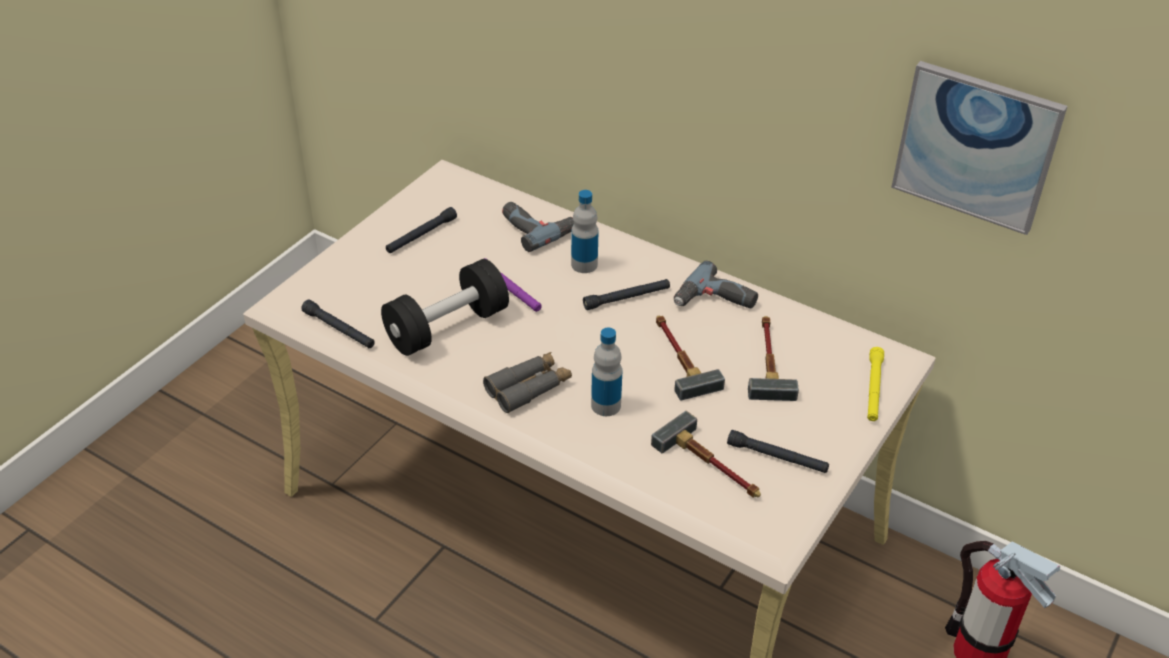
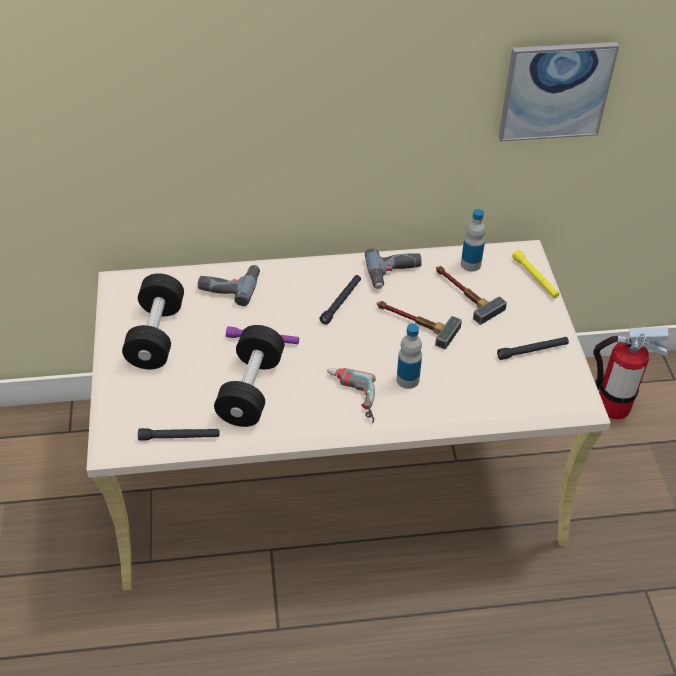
camera: 40 degrees left, 5 degrees up
black flashlight [386,207,457,253] -> black dumbbell [122,273,184,369]
grey binoculars [483,352,572,413] -> power drill [327,368,376,423]
bottle [571,190,598,273] -> bottle moved to [461,209,486,272]
hammer [651,411,761,498] -> none

